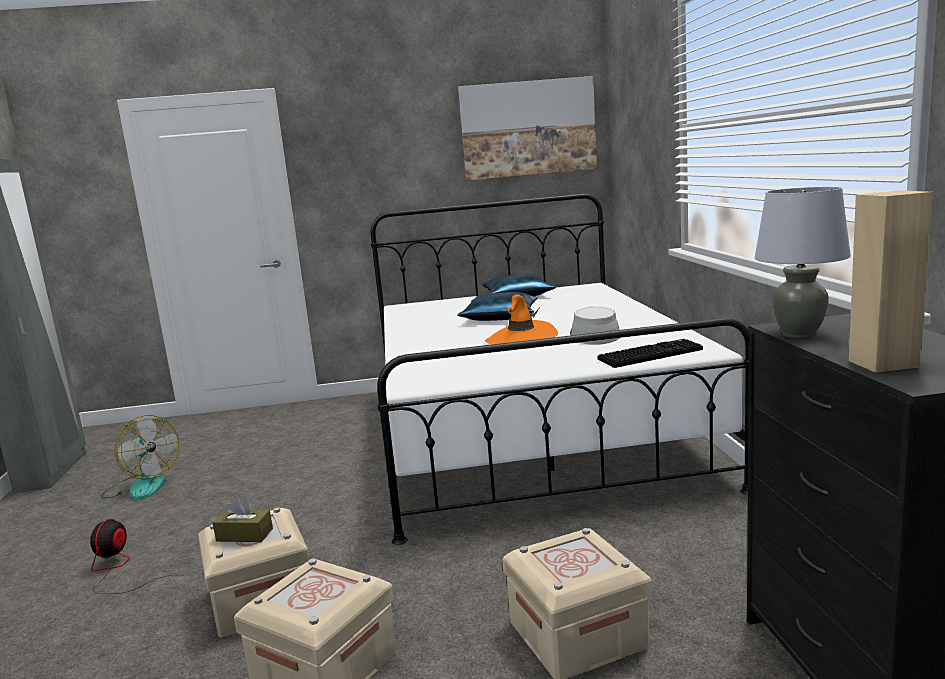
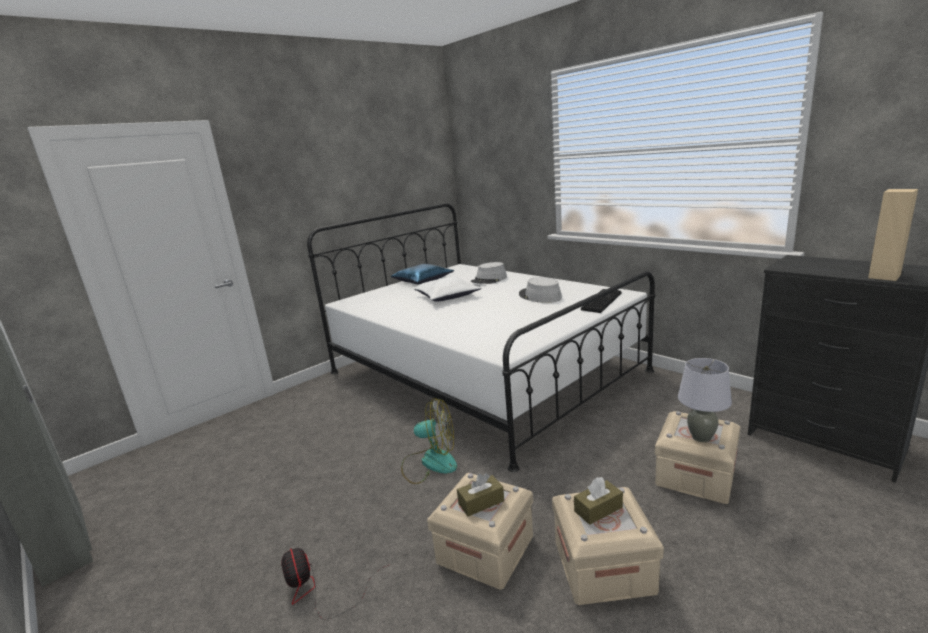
camera: 35 degrees left, 5 degrees up
fan [101,415,179,499] -> fan moved to [401,398,457,484]
blue pillow [457,292,538,321] -> white pillow [414,277,482,302]
picture [458,76,597,180] -> none
orange hat [485,294,558,345] -> none
grey table lamp [755,187,851,338] -> grey table lamp moved to [678,358,732,442]
none -> grey hat [471,262,507,284]
none -> brown tissue box [574,477,623,525]

